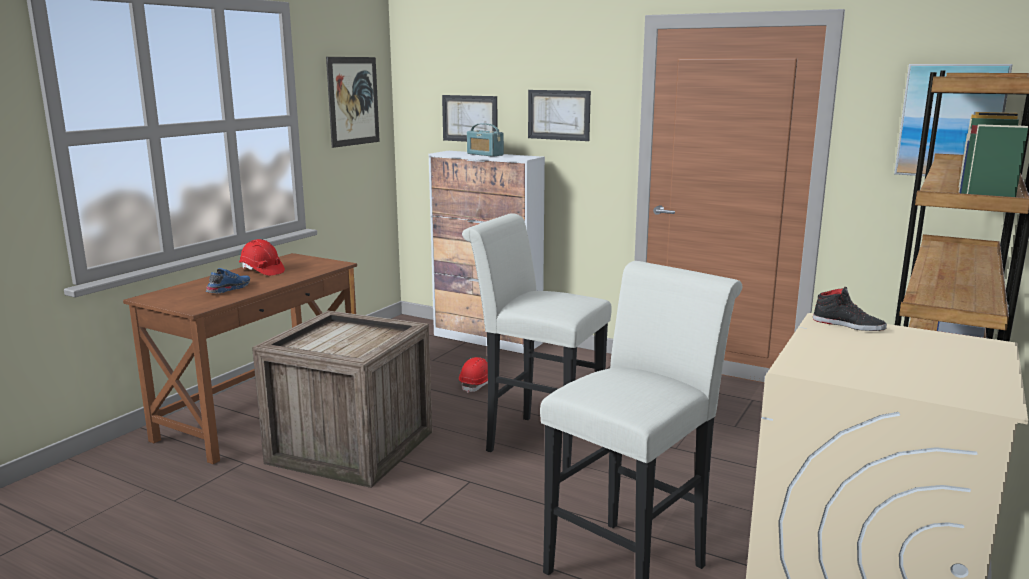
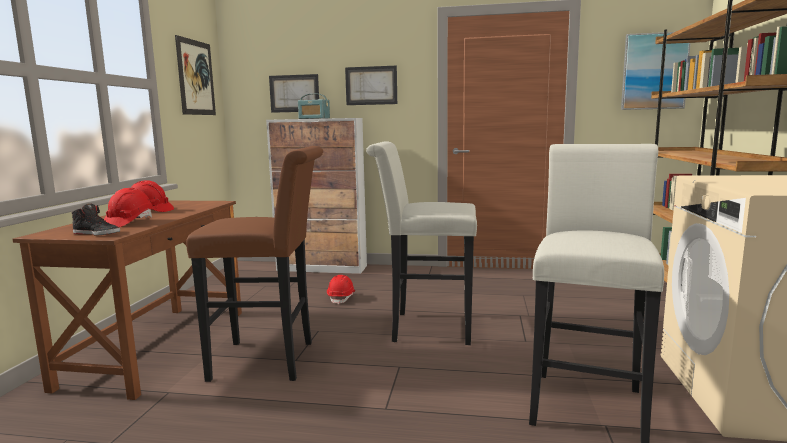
camera: 20 degrees left, 5 degrees down
blue shoe [206,268,250,293] -> red hard hat [104,188,154,227]
crate [252,311,432,488] -> brown stool [186,146,323,382]
black shoe [813,287,887,331] -> black shoe moved to [72,204,120,235]

